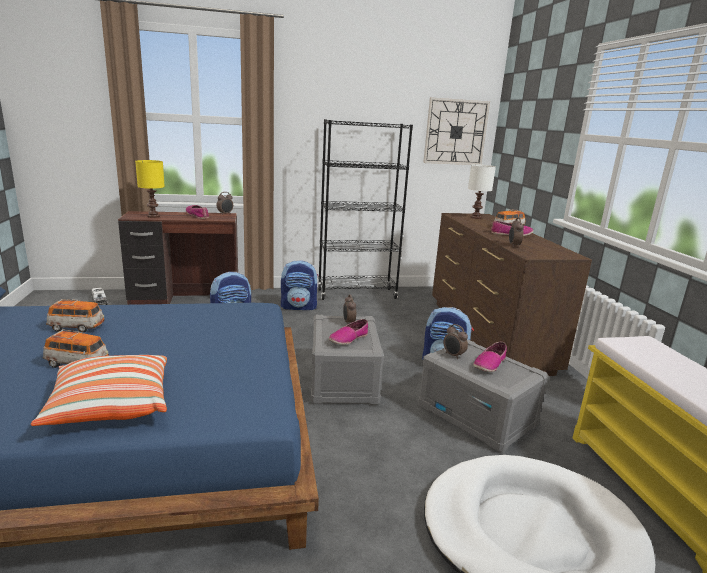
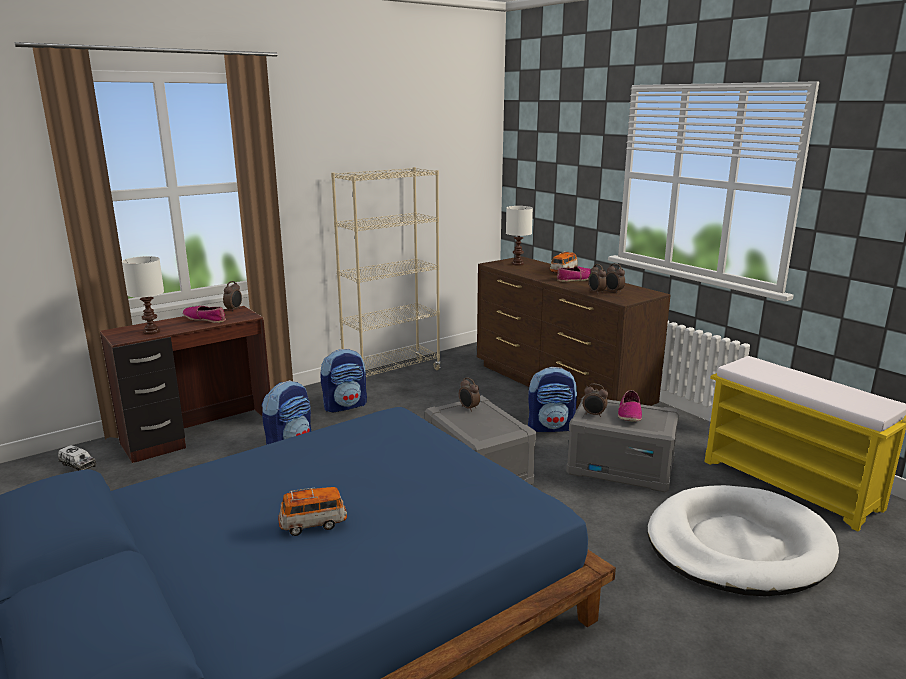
camera: 25 degrees left, 0 degrees up
pillow [31,355,167,426] -> none
toy car [46,299,105,332] -> none
yellow table lamp [135,160,165,218] -> white table lamp [122,256,164,335]
black bookcase [318,119,413,300] -> beige bookcase [331,167,441,377]
shoe [329,319,368,345] -> none
wall clock [423,97,490,165] -> none
none -> alarm clock [606,263,625,294]

